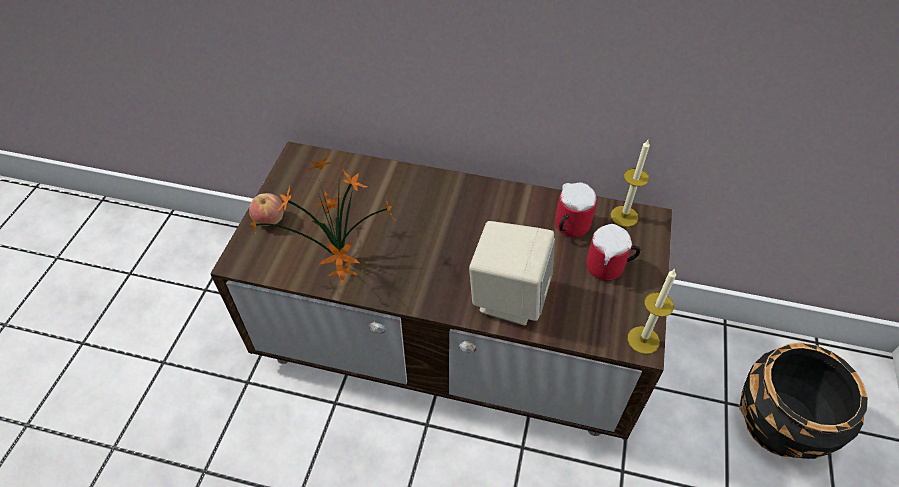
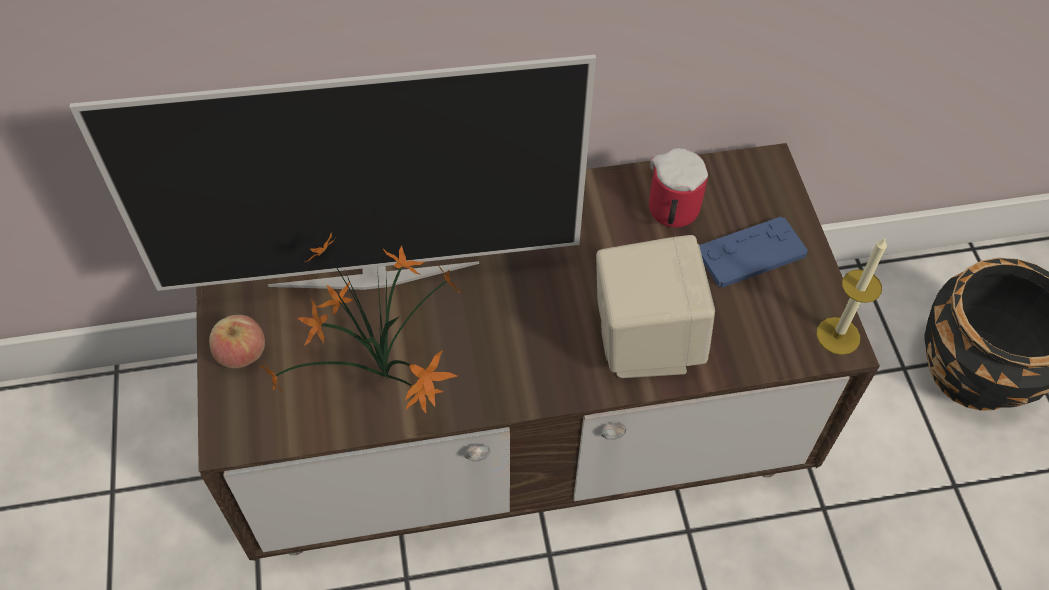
camera: 25 degrees left, 5 degrees up
mug [586,224,641,281] -> blue game controller [699,217,808,288]
candle [611,140,650,227] -> none
none -> television [70,55,596,291]

